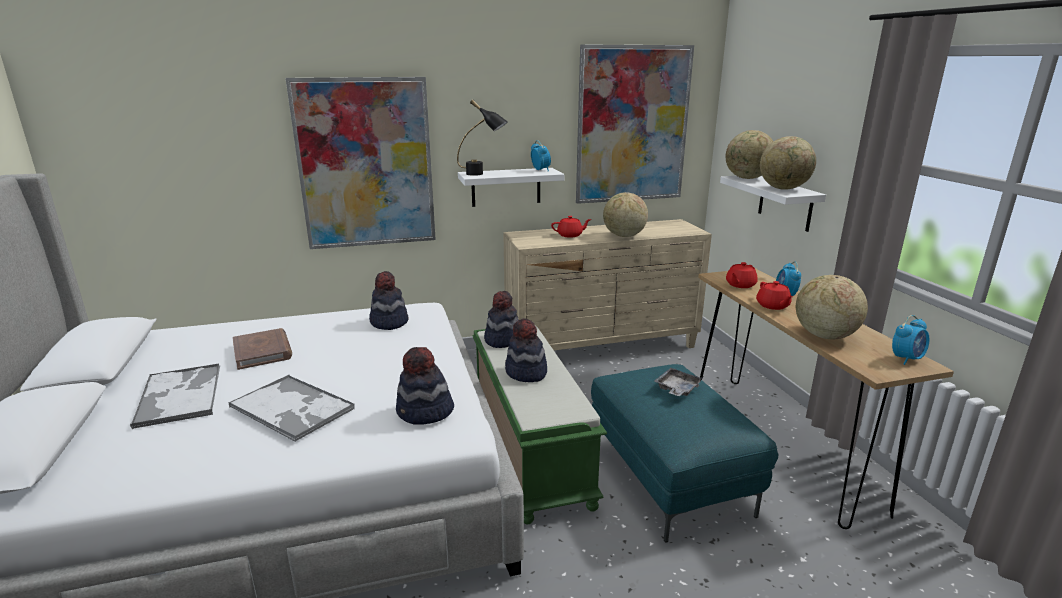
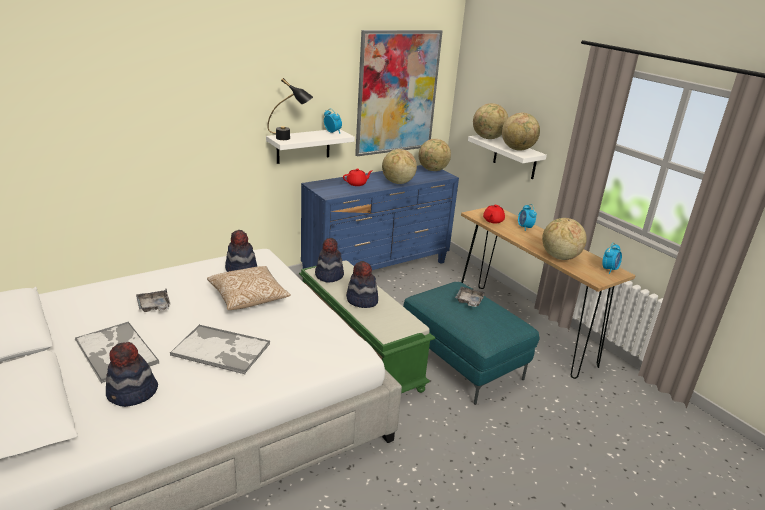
camera: 20 degrees left, 5 degrees up
brown book [232,328,292,370] -> grey tray [136,289,170,312]
picture [286,77,436,249] -> none
hat [396,347,454,425] -> hat moved to [106,342,158,407]
beige dresser [503,219,712,350] -> blue dresser [301,165,459,270]
red teapot [756,281,793,310] -> none
none -> pillow [207,266,291,310]
none -> globe [419,139,451,171]

